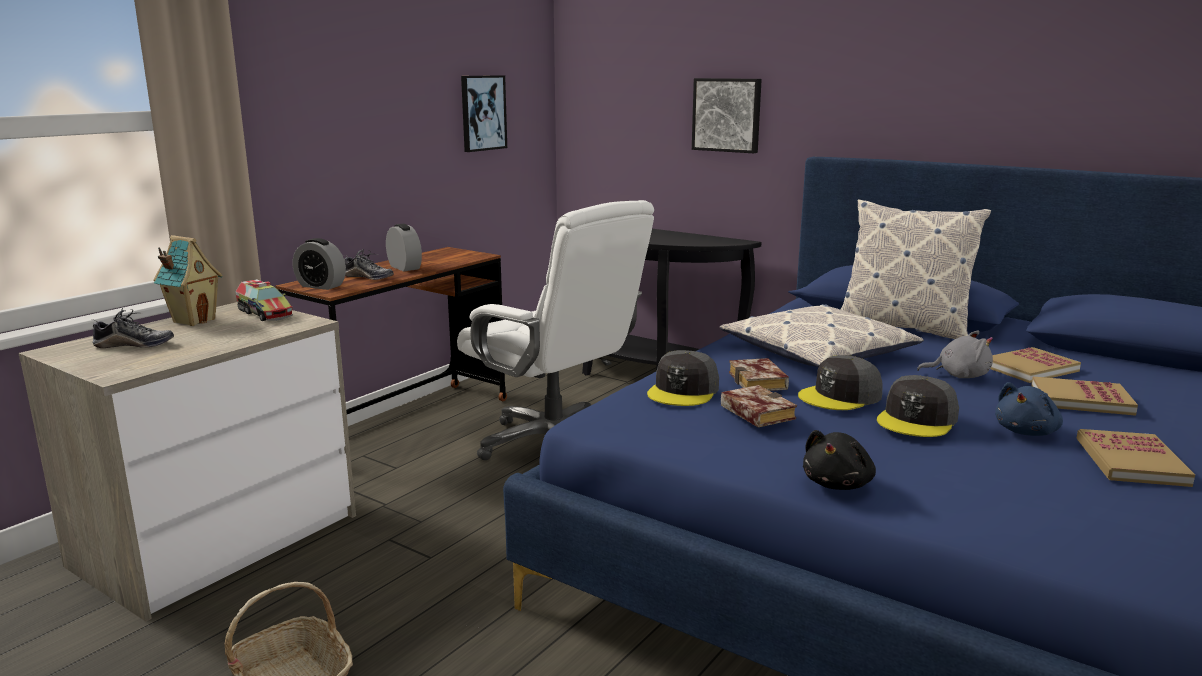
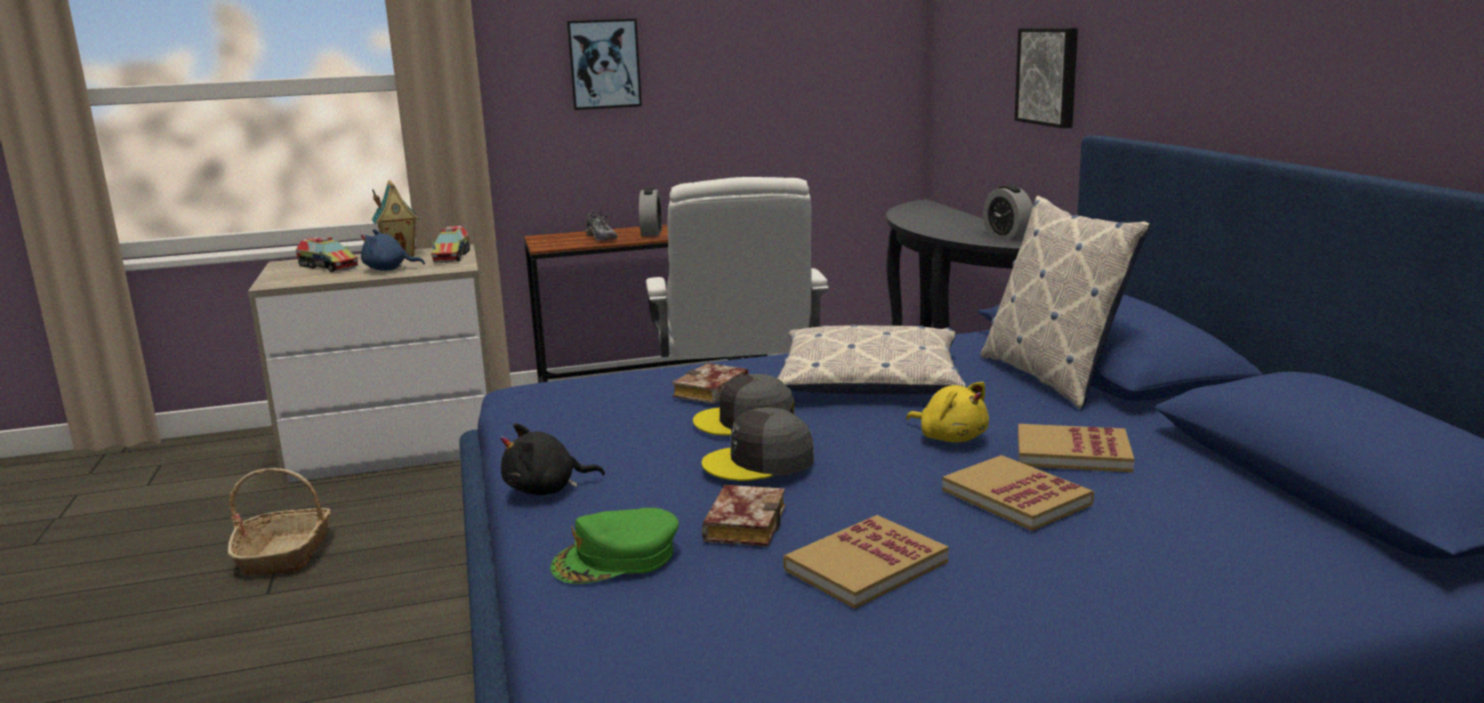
camera: 40 degrees right, 0 degrees up
shoe [93,308,174,348] -> toy truck [296,237,359,272]
alarm clock [293,238,346,290] -> alarm clock moved to [983,185,1033,240]
picture [461,75,507,152] -> picture moved to [567,18,642,110]
grey cap [647,350,719,406] -> none
book [721,385,797,427] -> book moved to [702,485,785,546]
grey plush toy [917,330,993,378] -> yellow plush toy [906,382,989,443]
blue plush toy [995,382,1063,436] -> blue plush toy moved to [361,229,425,271]
none -> green cap [550,508,679,584]

